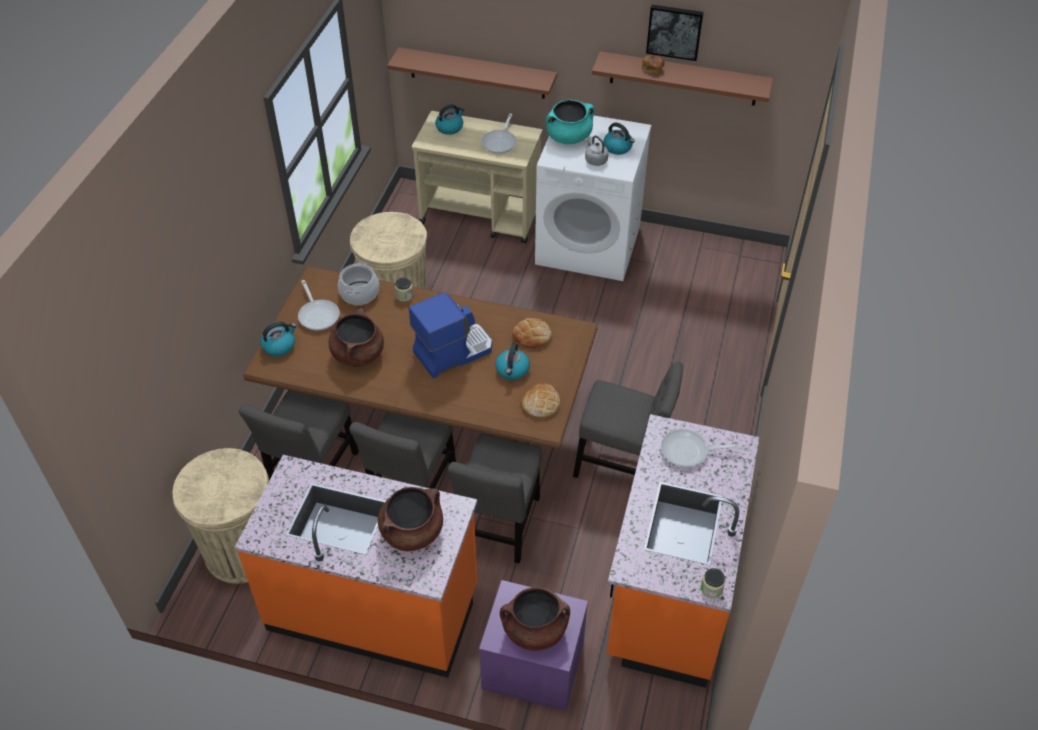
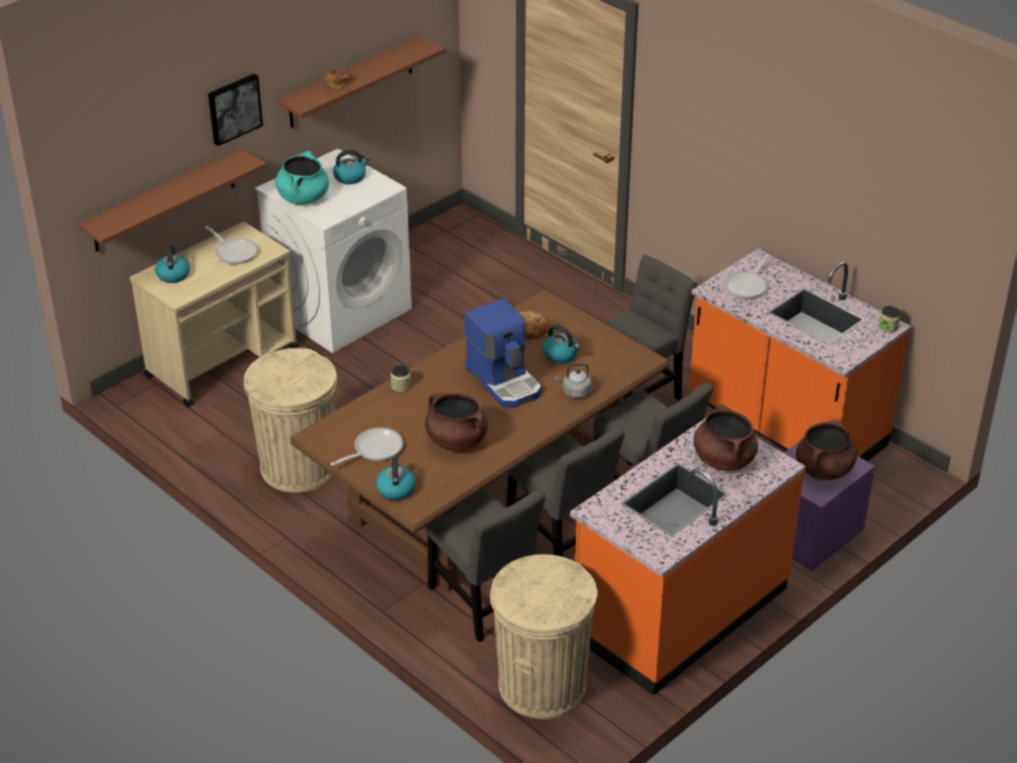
camera: 60 degrees left, 10 degrees down
frying pan [298,280,340,331] -> frying pan turned 45 degrees counterclockwise [331,428,403,466]
cooking pot [338,262,379,305] -> none
coffee machine [409,292,492,378] -> coffee machine turned 150 degrees clockwise [464,299,542,408]
bread [521,383,560,417] -> none
grey kettle [585,135,608,166] -> grey kettle moved to [555,363,592,398]
picture [646,5,704,61] -> picture moved to [208,74,263,146]

